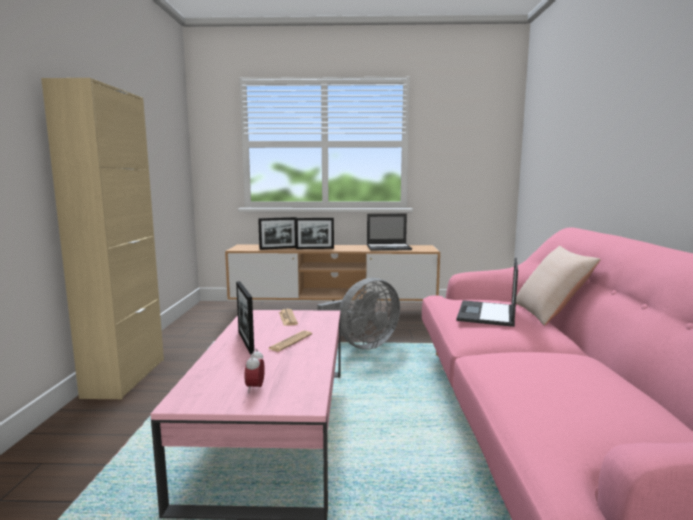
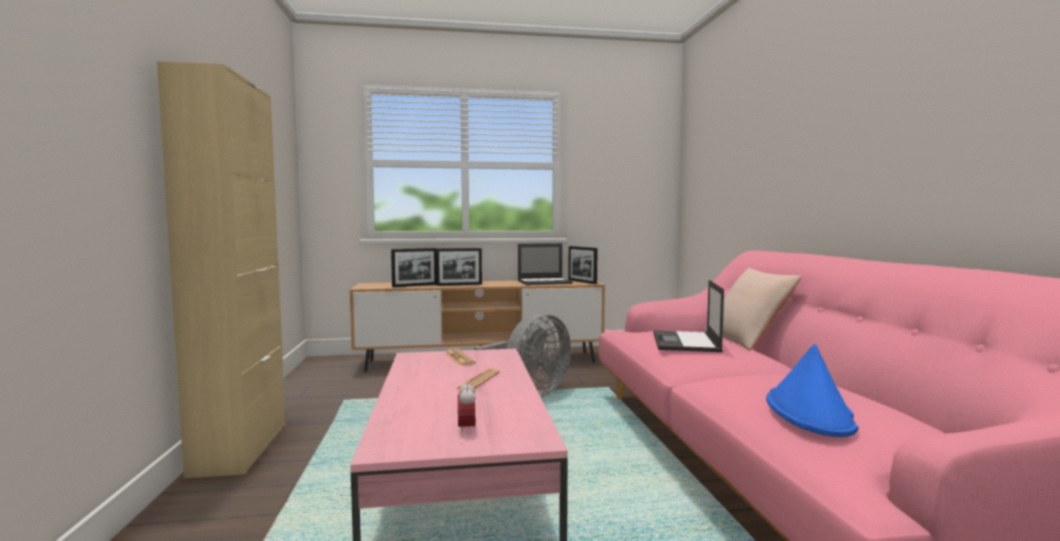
camera: 10 degrees left, 5 degrees down
picture frame [236,281,254,355] -> picture frame moved to [568,246,598,284]
none -> blue hat [766,344,859,437]

